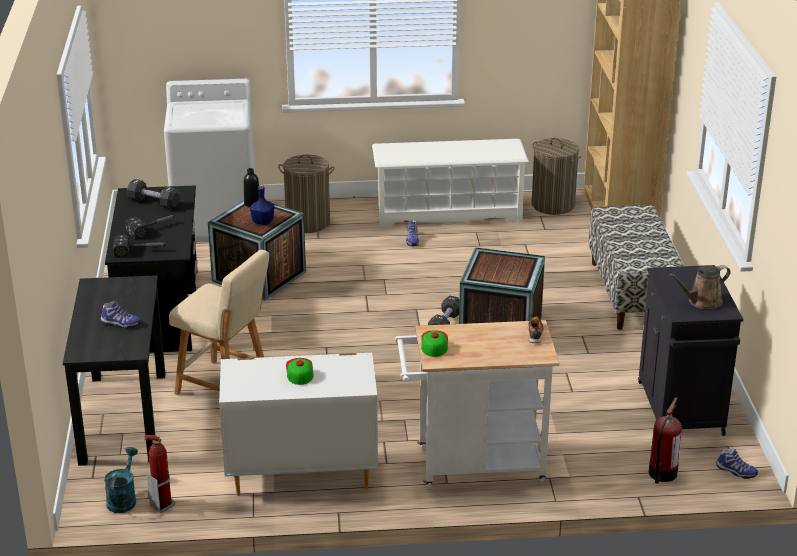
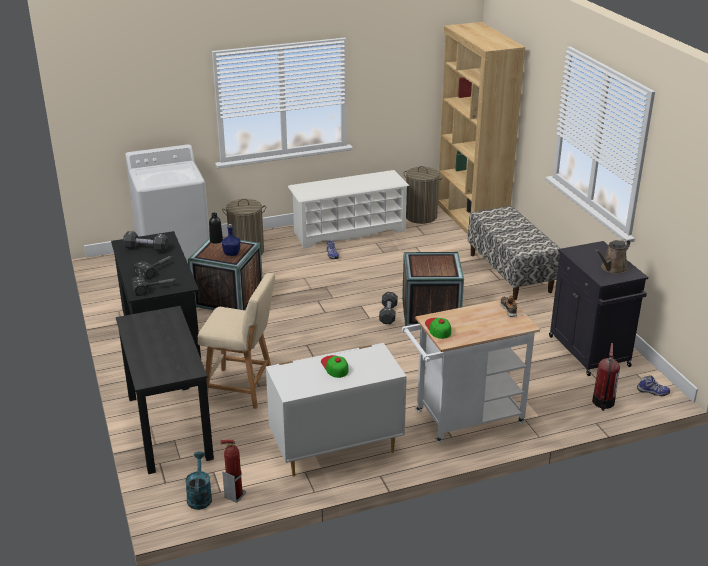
camera: 15 degrees left, 0 degrees up
shoe [101,301,141,329] -> none

